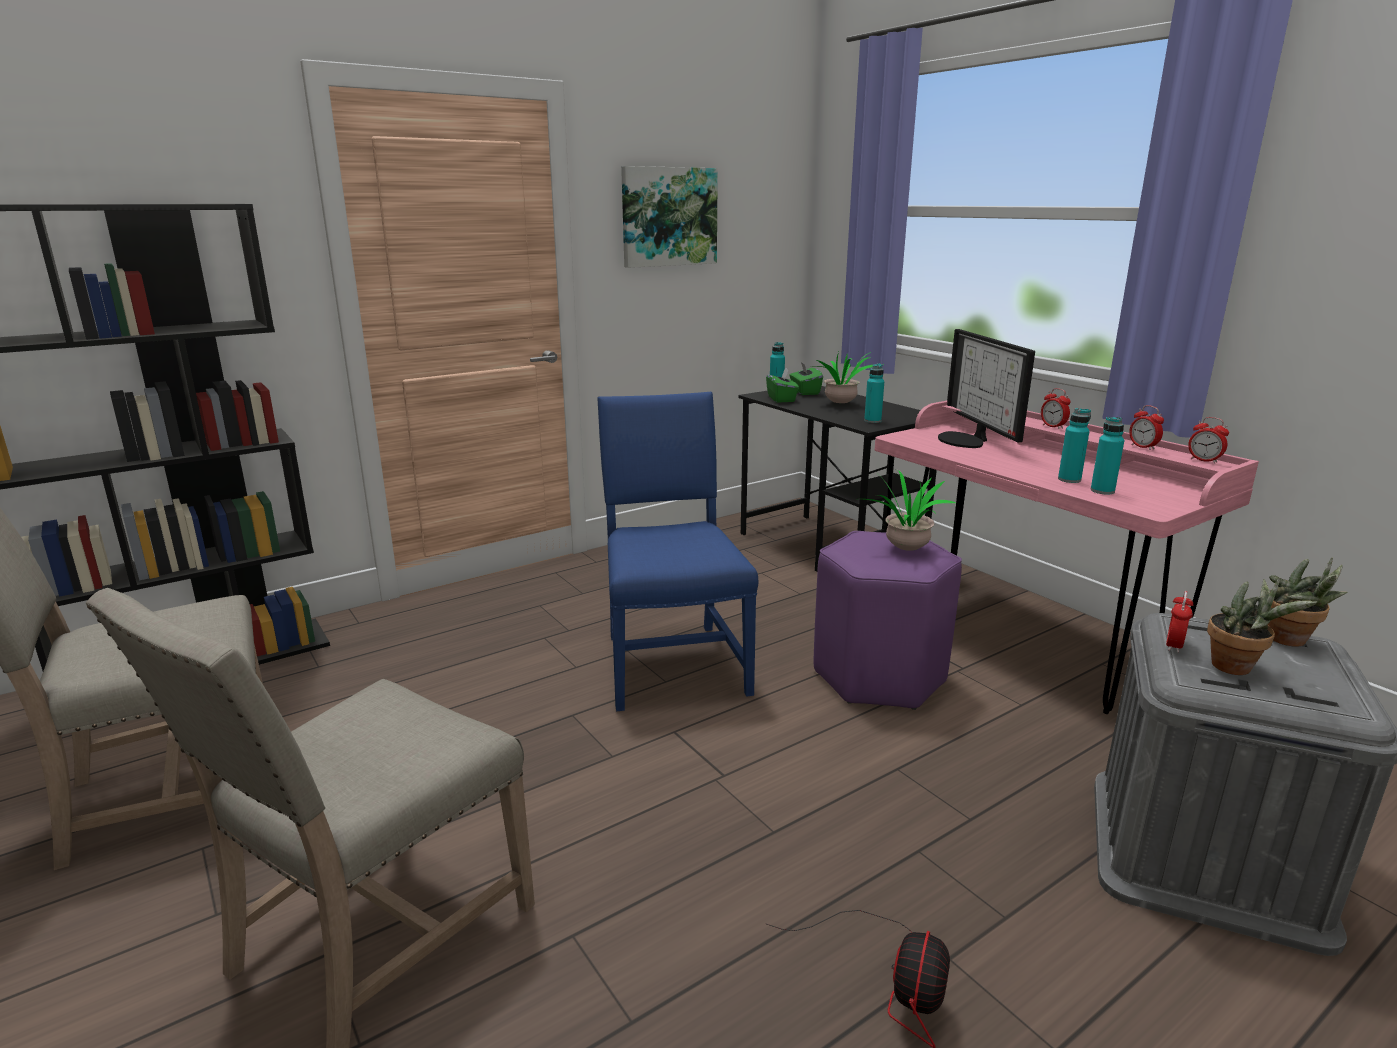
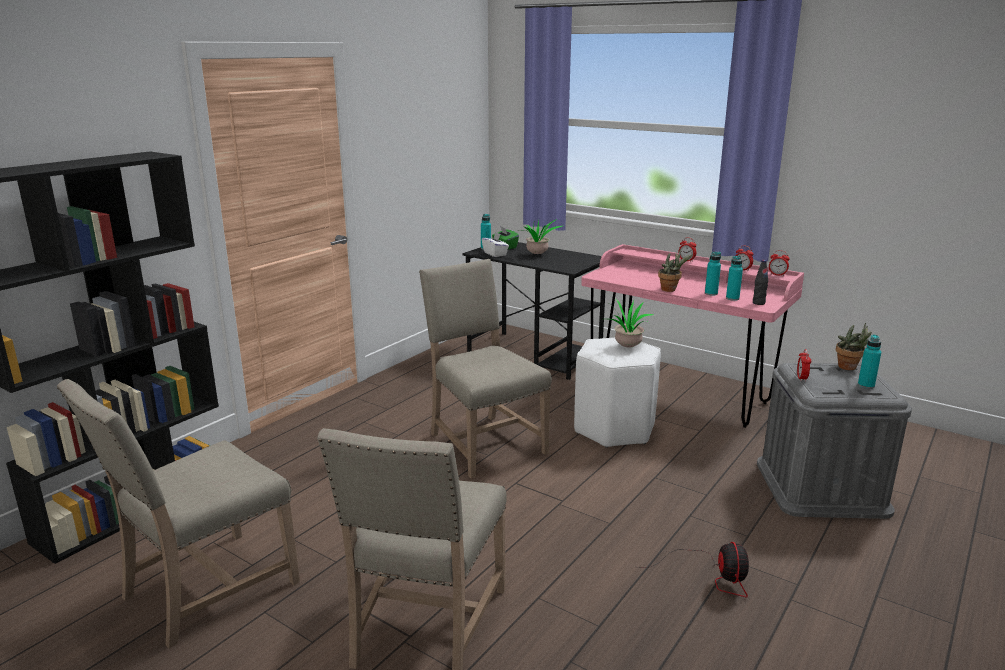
camera: 20 degrees left, 0 degrees up
blue chair [598,392,758,711] -> beige chair [419,259,552,479]
picture [621,166,718,268] -> none
green tissue box [766,368,799,403] -> white tissue box [482,232,509,257]
purple stool [814,531,962,710] -> white stool [574,338,661,448]
turquoise bottle [864,363,884,423] -> turquoise bottle moved to [858,335,881,389]
monitor [938,329,1035,448] -> none
potted plant [1207,577,1317,675] -> potted plant moved to [658,249,693,292]
none -> black bottle [753,260,768,305]

